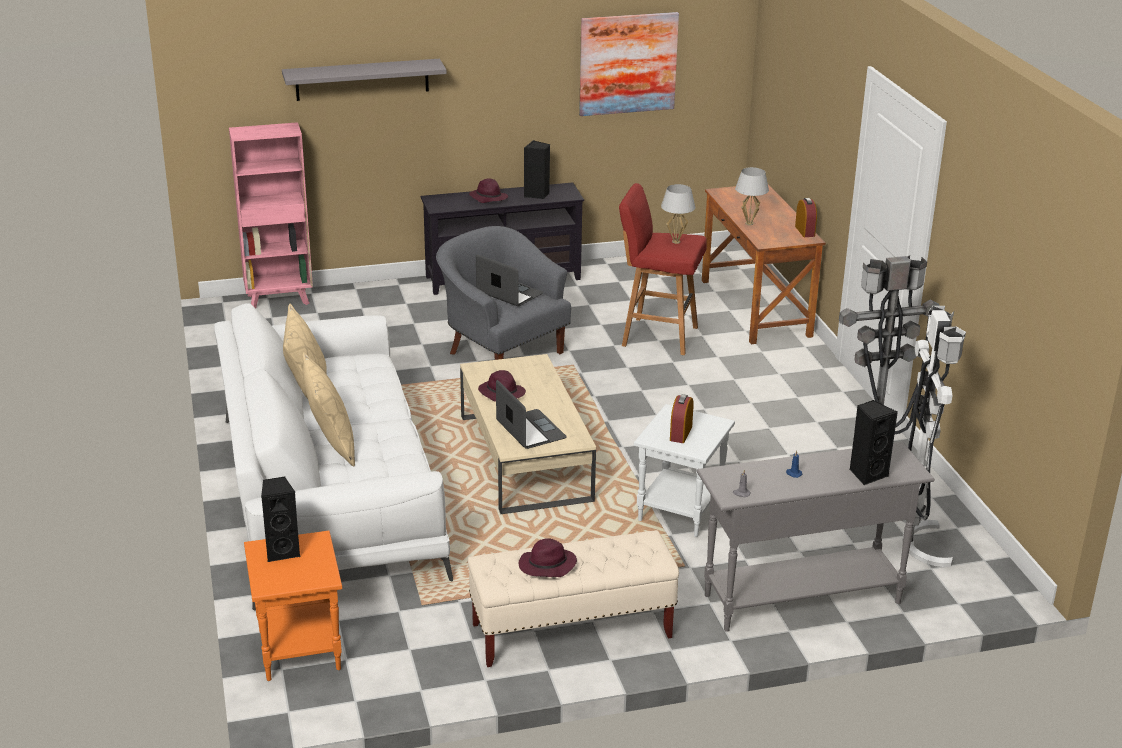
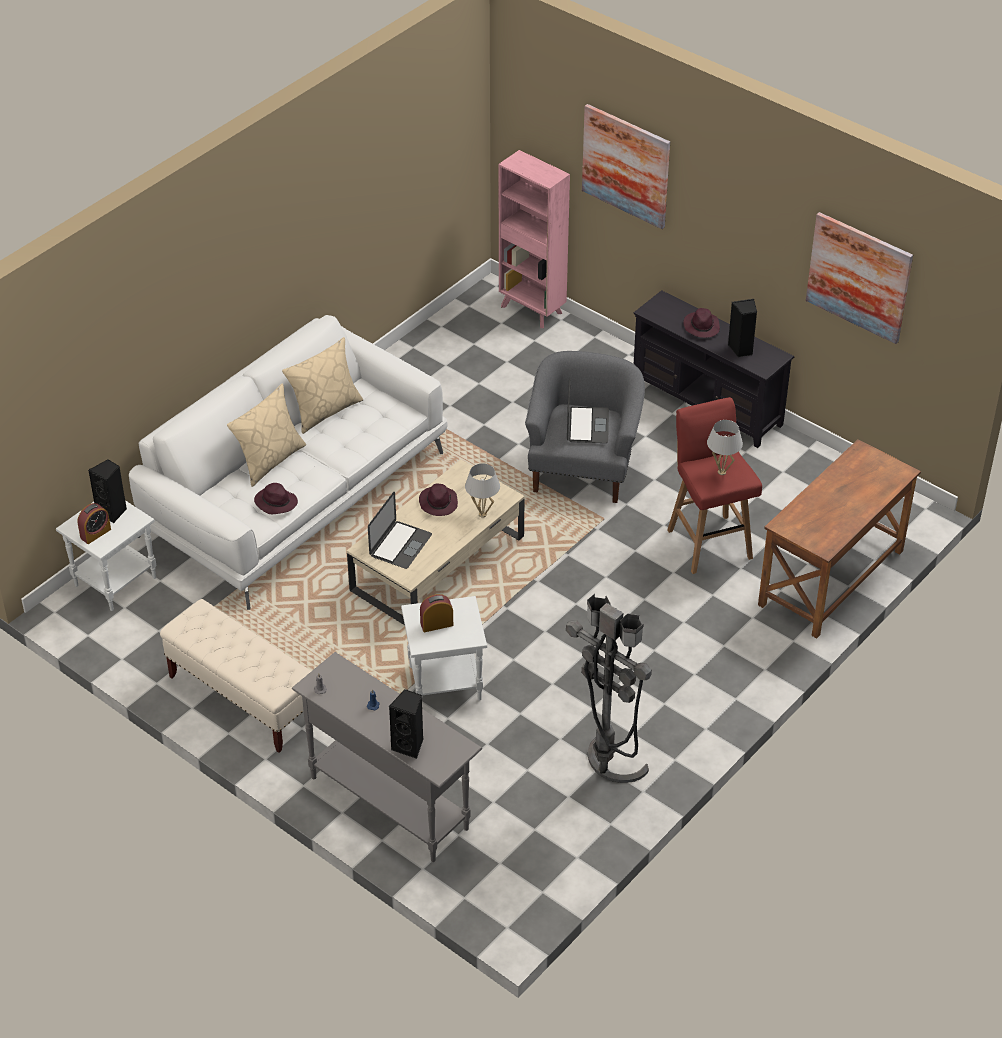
camera: 55 degrees right, 15 degrees up
orange side table [244,531,342,681] -> white side table [56,500,157,611]
grey shelf [282,59,447,101] -> picture [582,104,670,229]
purple hat [518,538,577,577] -> purple hat moved to [254,483,298,515]
white table lamp [735,167,769,225] -> white table lamp moved to [465,463,500,518]
alarm clock [795,198,817,237] -> alarm clock moved to [77,503,111,544]
white floor lamp [902,306,966,567] -> none

